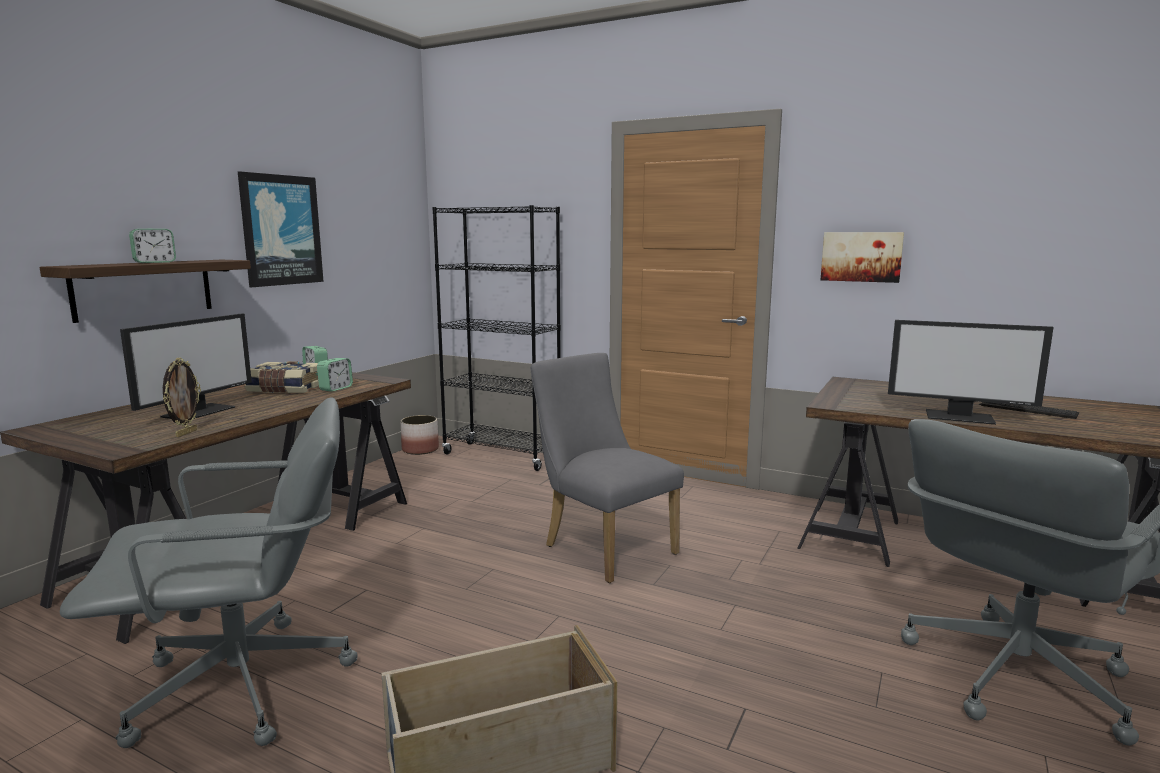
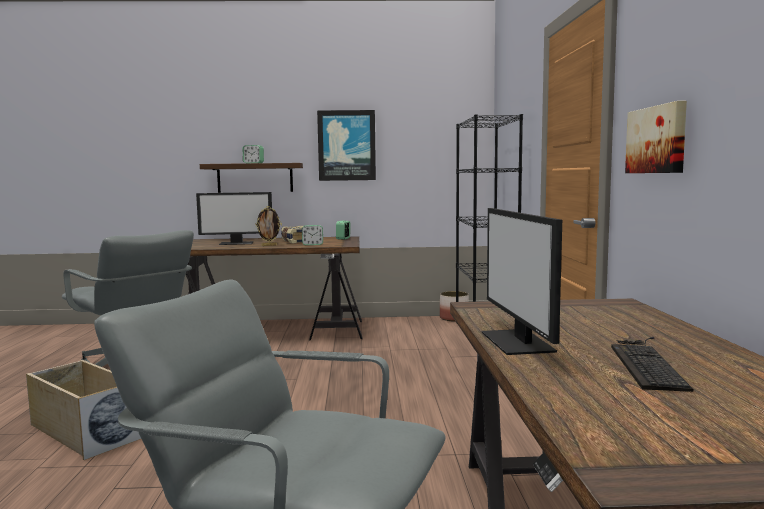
camera: 60 degrees right, 5 degrees down
picture frame [163,358,201,437] -> picture frame moved to [256,206,282,246]
grey chair [530,353,684,583] -> none

